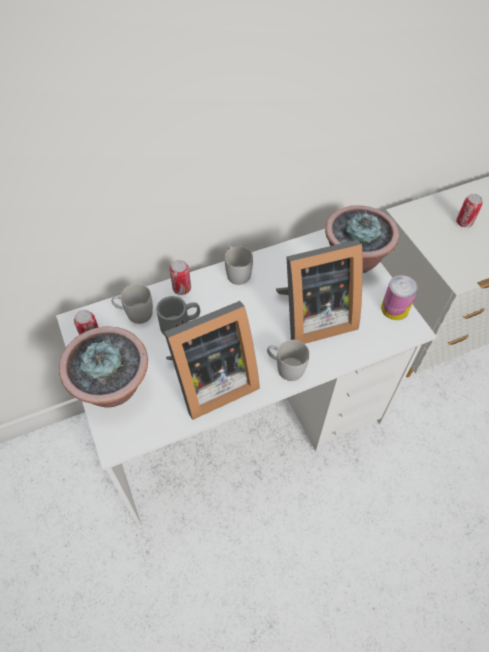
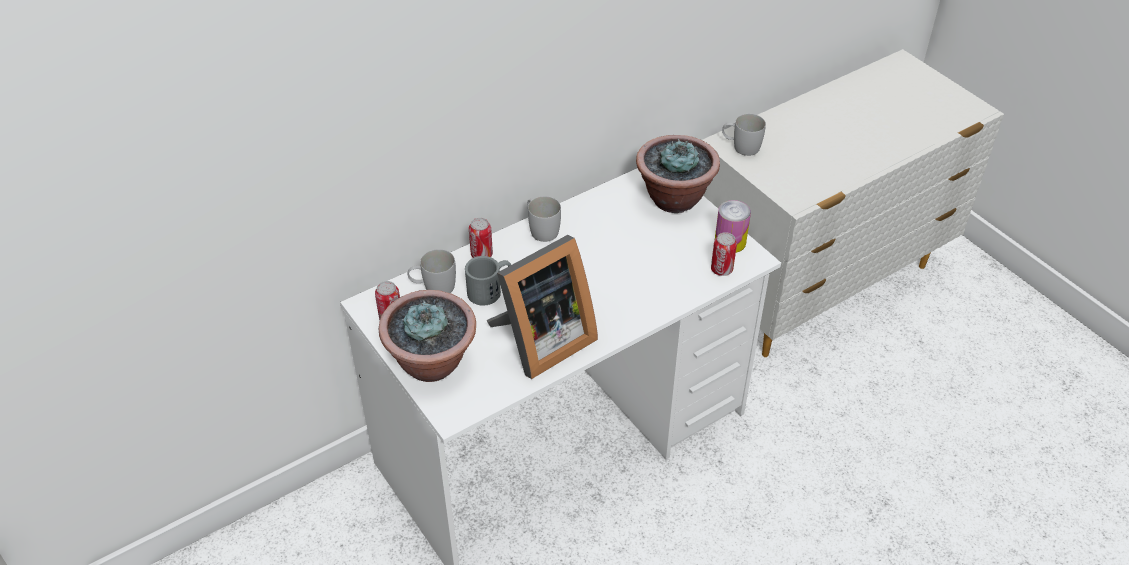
camera: 10 degrees left, 10 degrees down
white mug [267,340,309,381] -> white mug moved to [722,114,766,156]
picture frame [276,240,363,344] -> none
can [456,194,483,228] -> can moved to [711,232,737,276]

